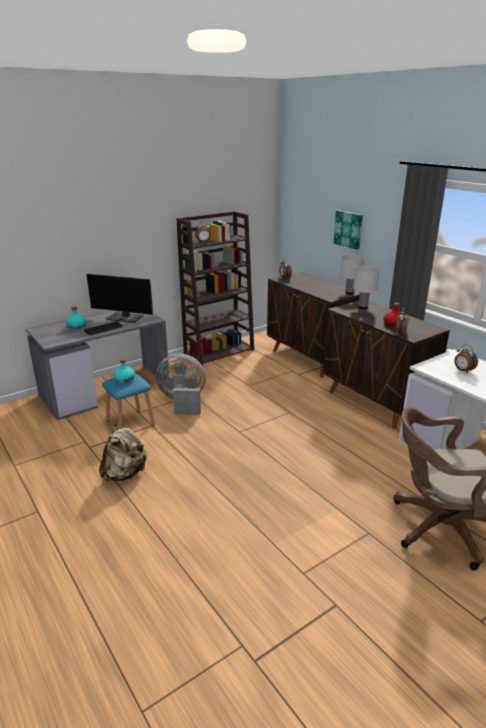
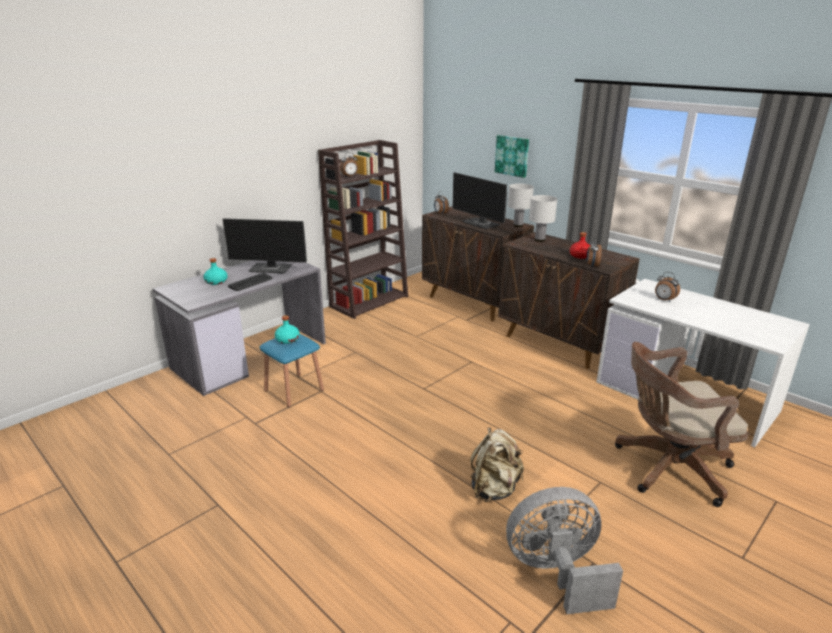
camera: 10 degrees left, 0 degrees up
beige backpack [99,424,147,481] -> beige backpack moved to [471,428,524,502]
grey fan [156,354,206,415] -> grey fan moved to [506,487,623,614]
none -> monitor [452,172,507,229]

